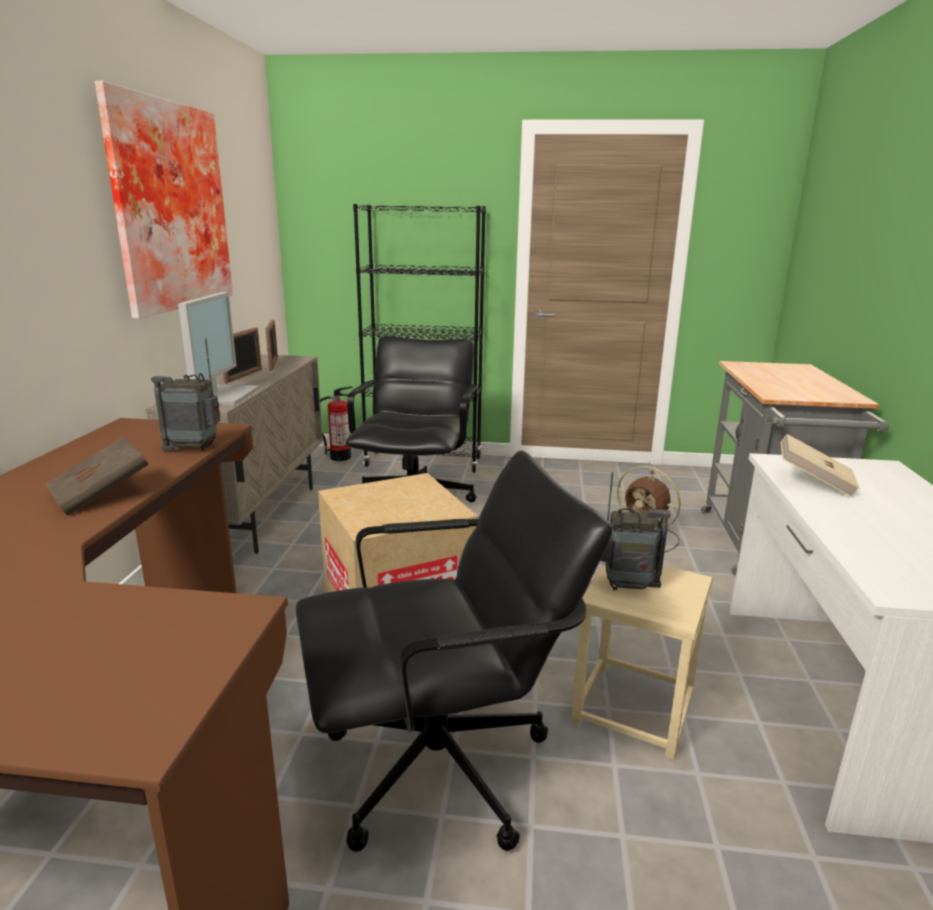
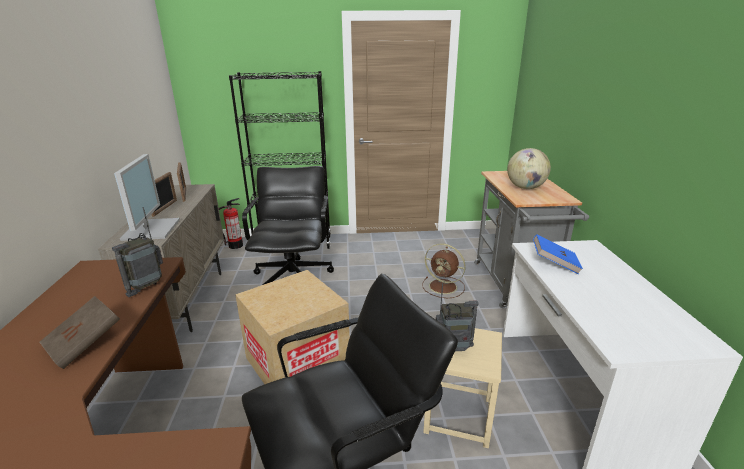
camera: 10 degrees left, 5 degrees up
picture [95,81,233,319] -> none
radio [151,338,220,451] -> radio turned 45 degrees counterclockwise [112,207,163,297]
beige book [781,434,859,497] -> blue book [533,234,583,274]
none -> globe [507,148,551,189]

